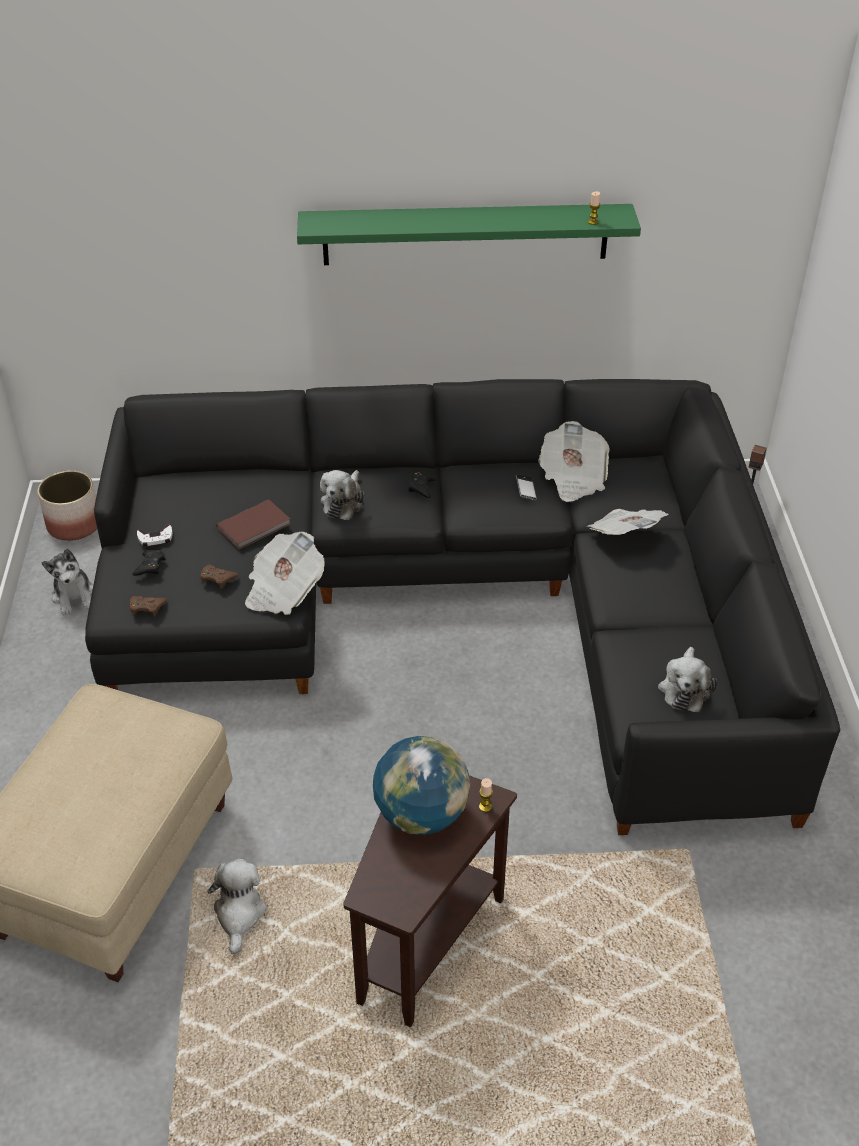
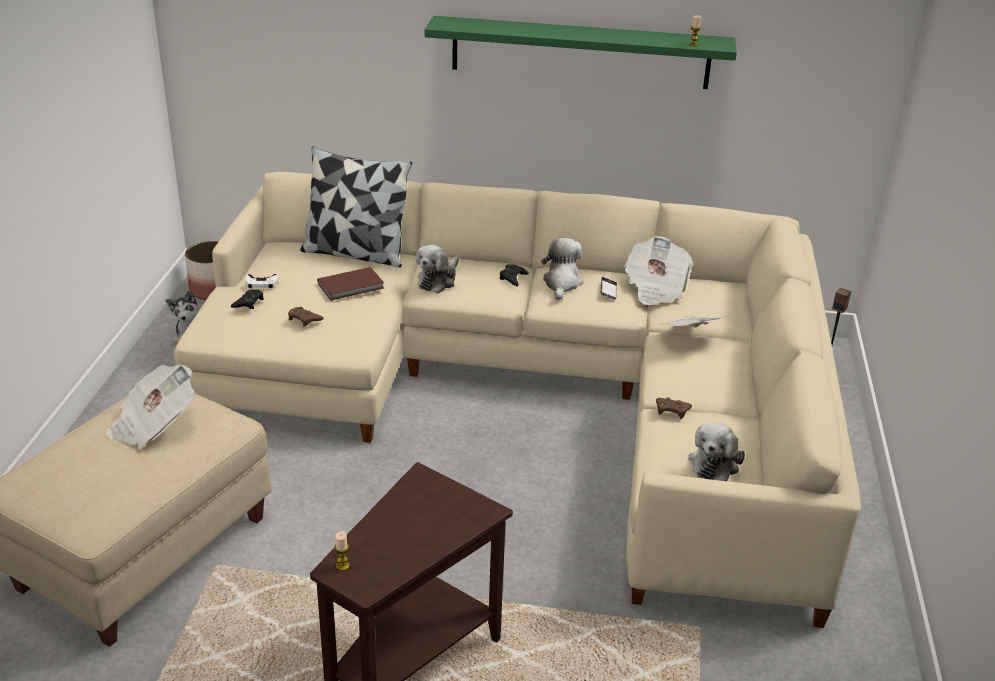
camera: 10 degrees right, 10 degrees down
black sofa [85,379,840,835] -> beige sofa [174,172,861,628]
brown game controller [130,596,167,617] -> brown game controller moved to [656,397,692,419]
plush toy [208,858,267,954] -> plush toy moved to [542,238,584,300]
newspaper [245,532,325,615] -> newspaper moved to [106,365,195,448]
globe [373,736,470,835] -> none
candle [479,778,493,812] -> candle moved to [335,531,350,571]
none -> pillow [300,146,412,268]

